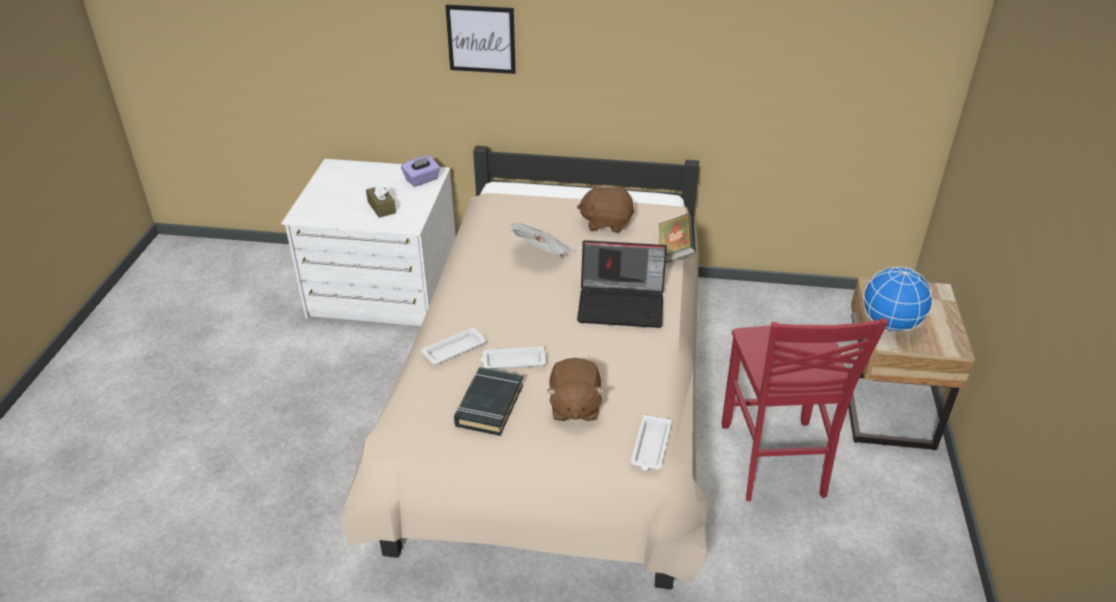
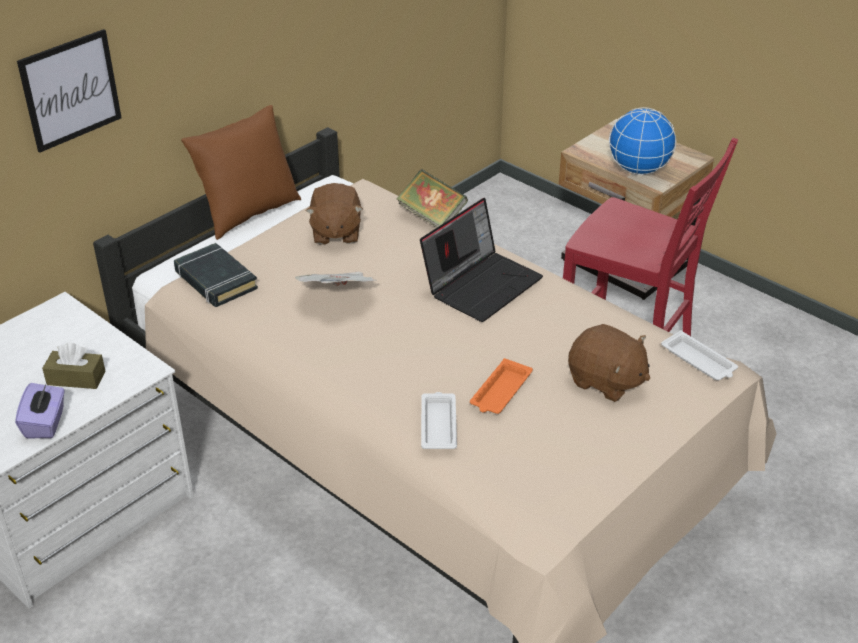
camera: 55 degrees left, 0 degrees up
purple tissue box [401,156,440,187] -> purple tissue box moved to [15,383,65,438]
black book [454,367,523,436] -> black book moved to [174,243,258,307]
white tray [480,346,546,369] -> orange tray [470,358,533,414]
brown plush toy [577,184,635,233] -> brown plush toy turned 45 degrees counterclockwise [306,183,363,245]
none -> brown pillow [181,105,301,240]

